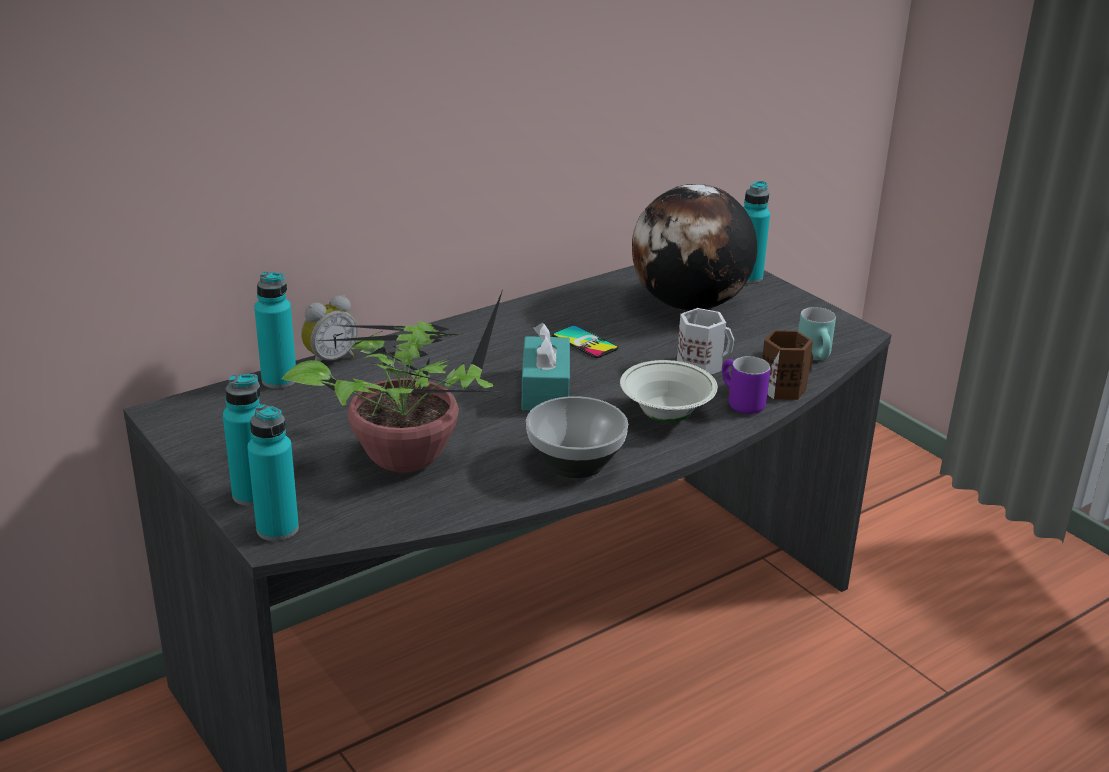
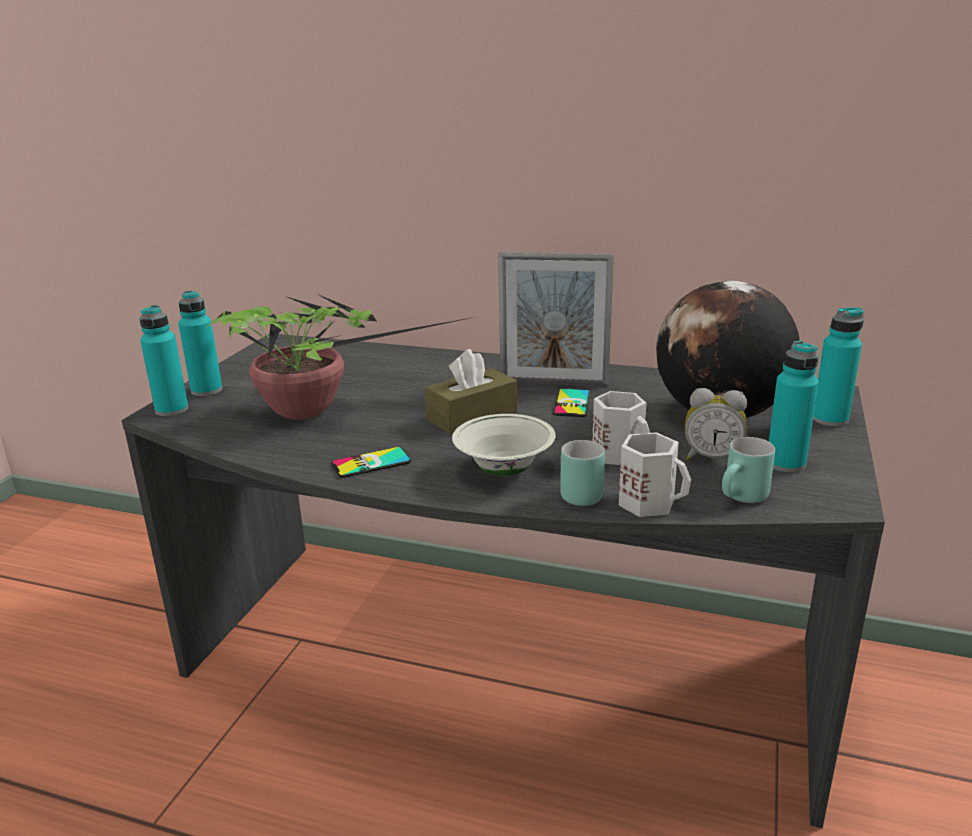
camera: 55 degrees right, 5 degrees down
turquoise bottle [254,272,296,389] -> turquoise bottle moved to [769,341,819,473]
alarm clock [301,295,358,362] -> alarm clock moved to [685,388,747,460]
turquoise tissue box [521,323,570,411] -> brown tissue box [425,349,517,434]
bowl [526,396,628,478] -> phone [331,447,412,478]
purple mug [722,356,770,414] -> turquoise mug [560,440,605,506]
brown mug [762,330,813,400] -> white mug [619,432,691,517]
none -> picture frame [498,252,614,386]

